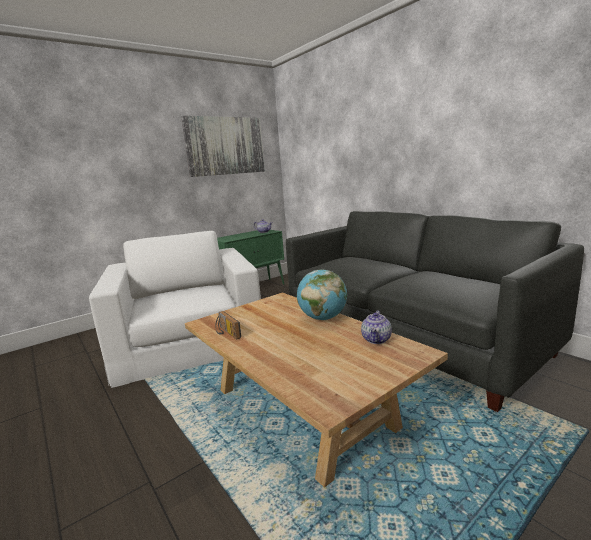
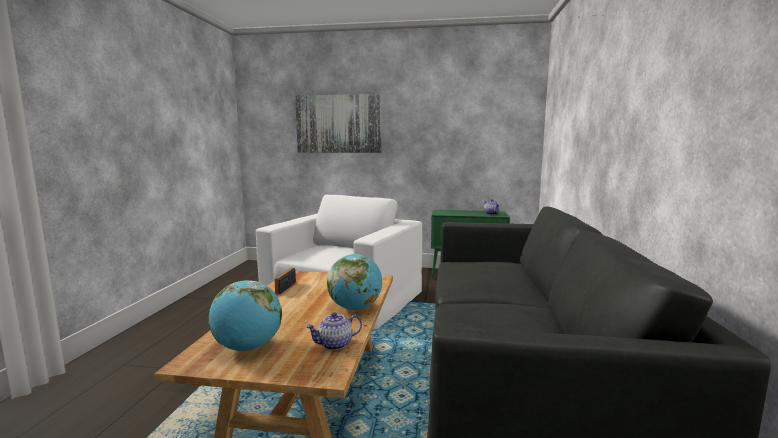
camera: 45 degrees right, 5 degrees down
picture [181,116,265,177] -> picture moved to [295,94,382,153]
none -> globe [209,280,282,351]

